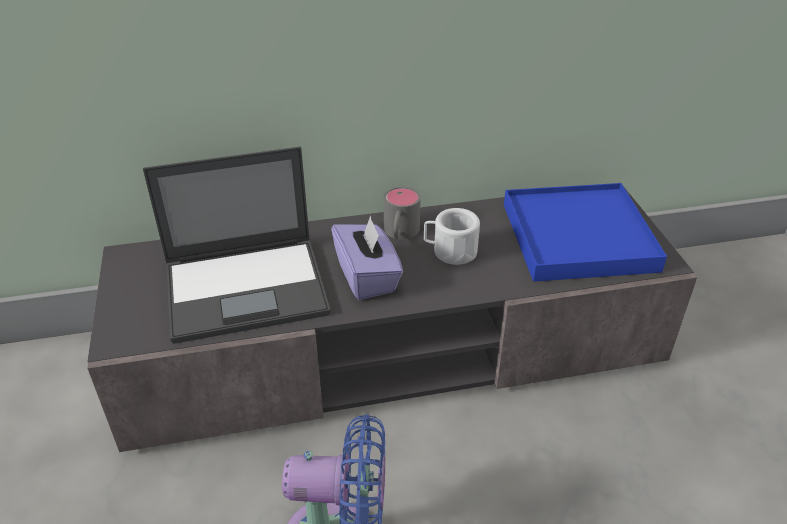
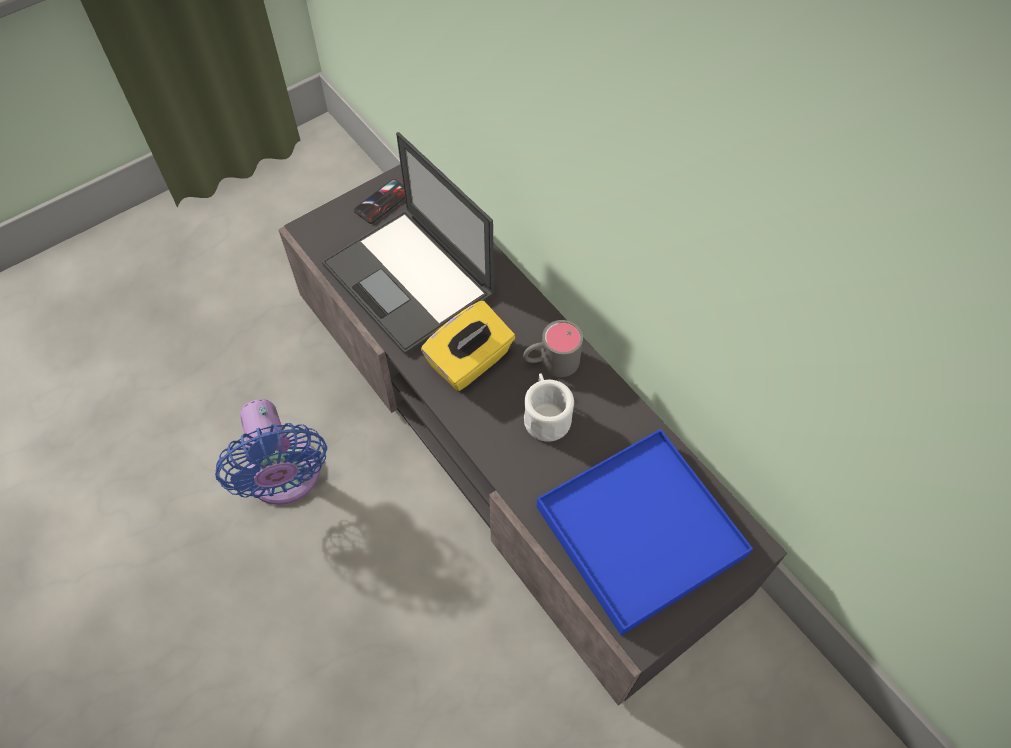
camera: 65 degrees right, 20 degrees up
purple tissue box [331,215,403,300] -> yellow tissue box [421,301,515,391]
none -> phone [354,179,405,224]

